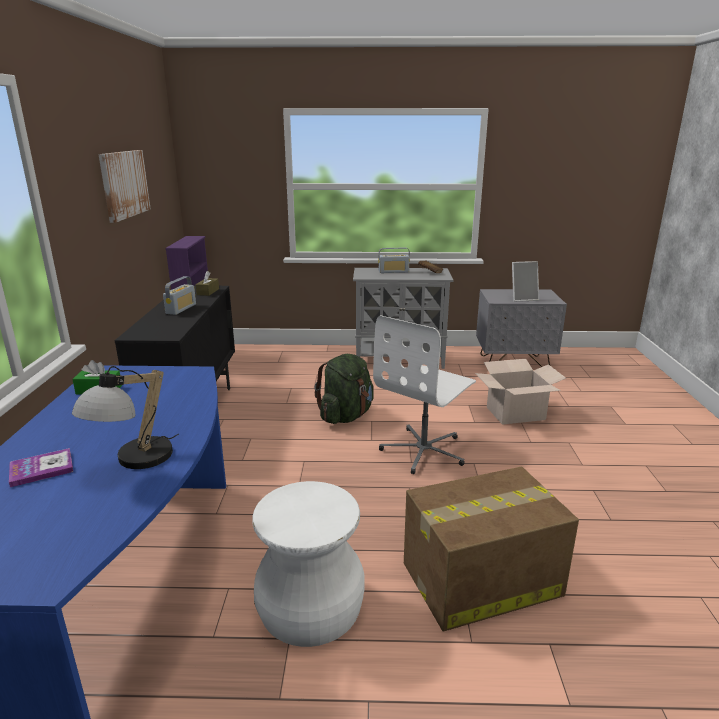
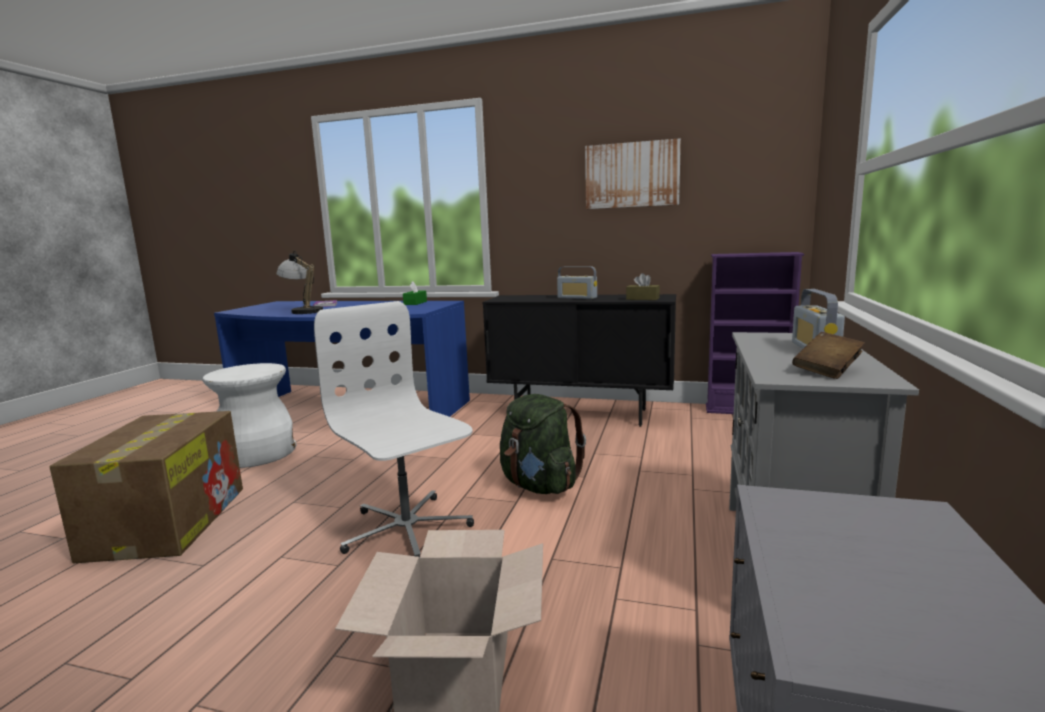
camera: 105 degrees right, 10 degrees down
picture frame [512,261,539,302] -> none

